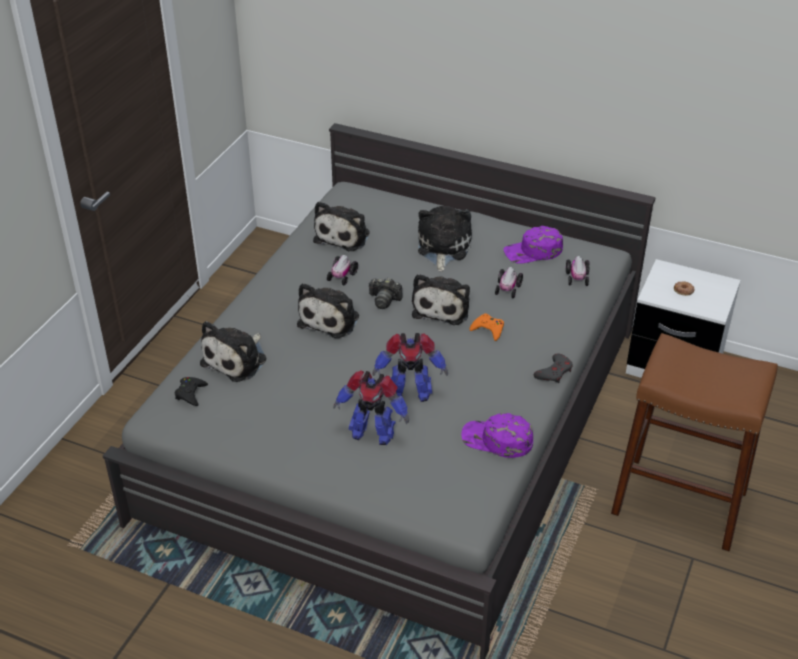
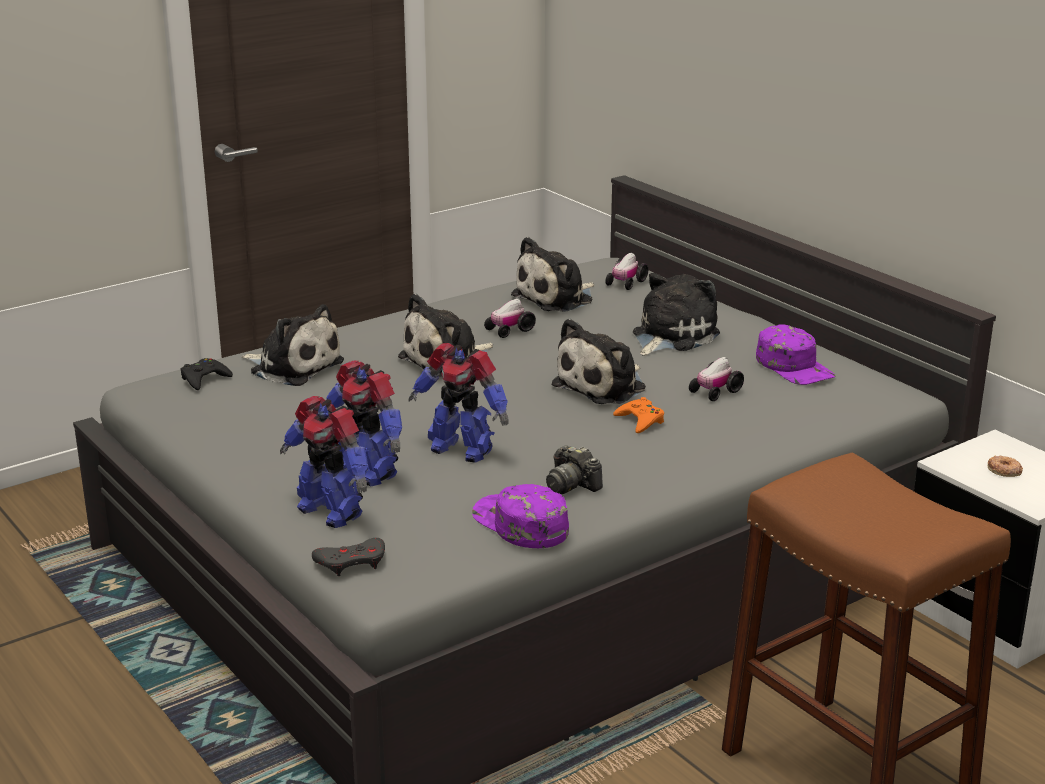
camera: 30 degrees right, 15 degrees down
plush toy [200,321,266,382] -> plush toy turned 120 degrees counterclockwise [241,304,344,386]
camera [368,278,403,309] -> camera moved to [546,445,603,494]
purple cap [503,226,563,264] -> purple cap turned 135 degrees counterclockwise [756,324,835,385]
grey game controller [534,354,573,383] -> grey game controller moved to [312,538,385,576]
toy car [566,256,590,286] -> toy car moved to [605,253,648,290]
none -> toy robot [280,396,368,528]

